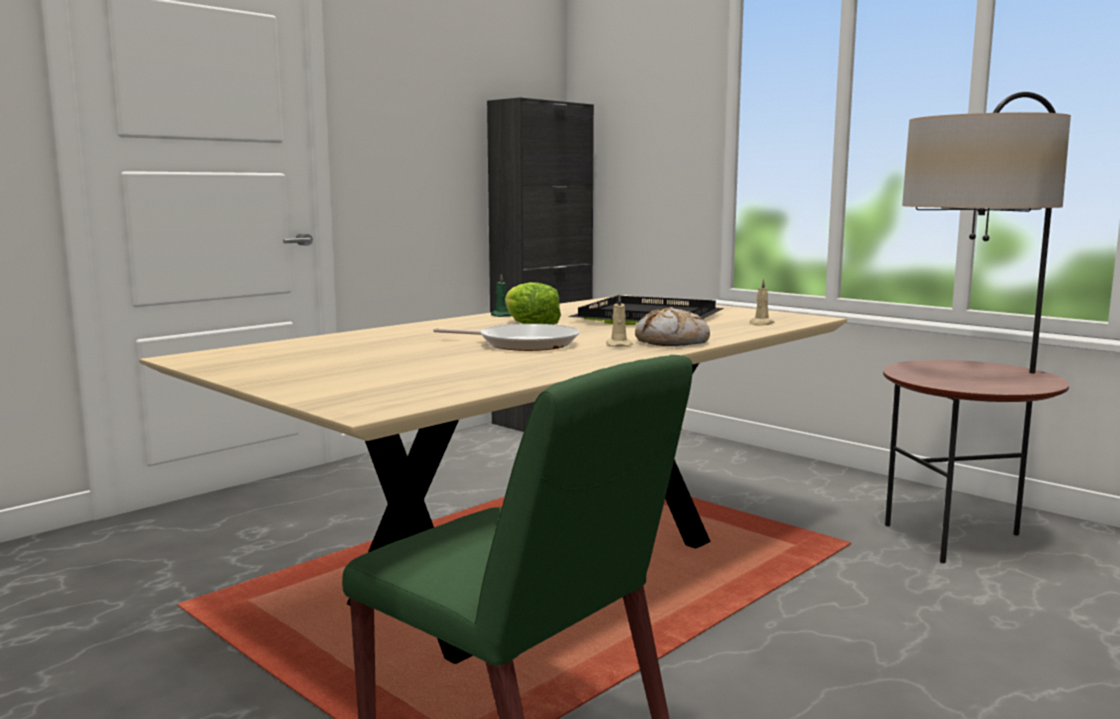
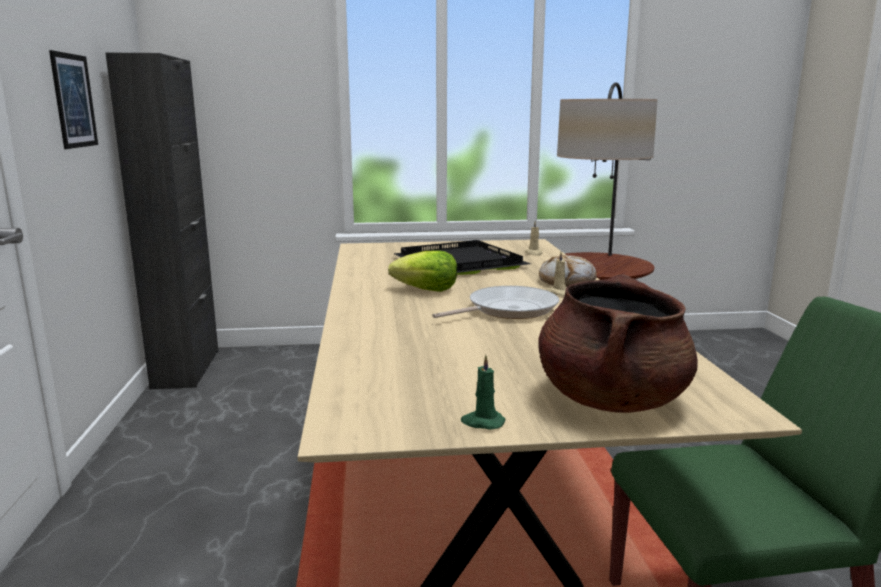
camera: 50 degrees left, 5 degrees up
green candle [491,274,512,317] -> green candle moved to [461,355,505,430]
none -> picture [49,50,98,149]
none -> brown cooking pot [538,275,698,413]

